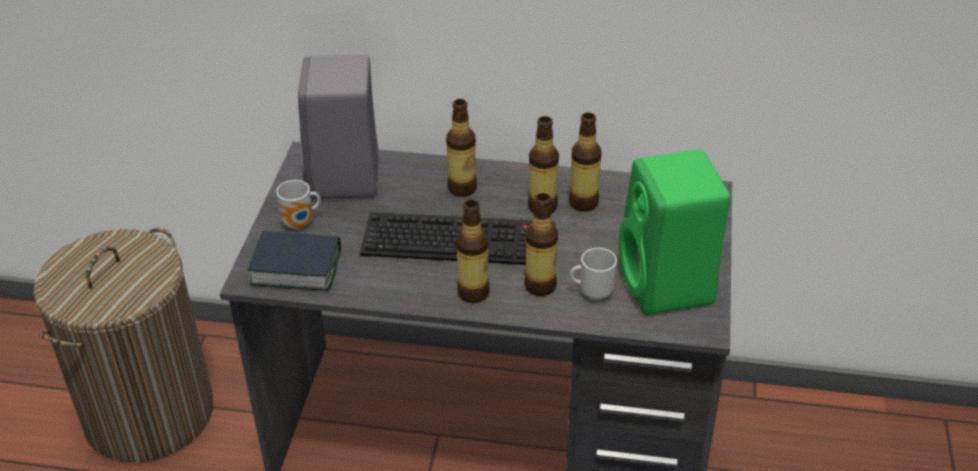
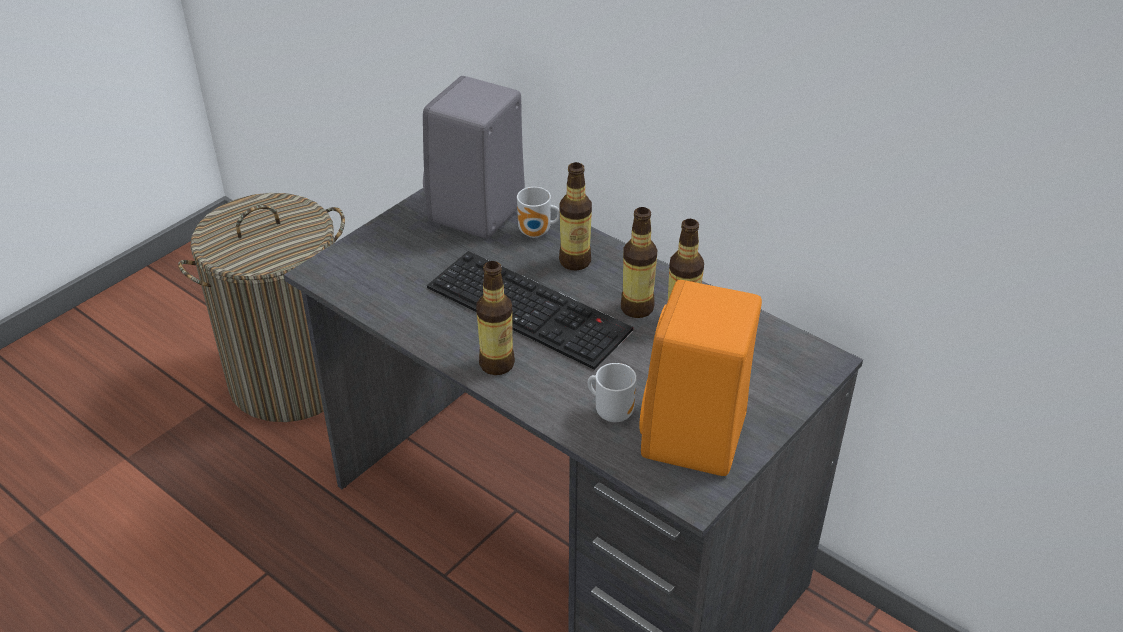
camera: 30 degrees right, 0 degrees up
book [248,231,341,291] -> none
mug [276,180,321,229] -> mug moved to [517,187,560,238]
bottle [524,193,558,296] -> none
green speaker [619,150,730,315] -> orange speaker [639,280,762,476]

